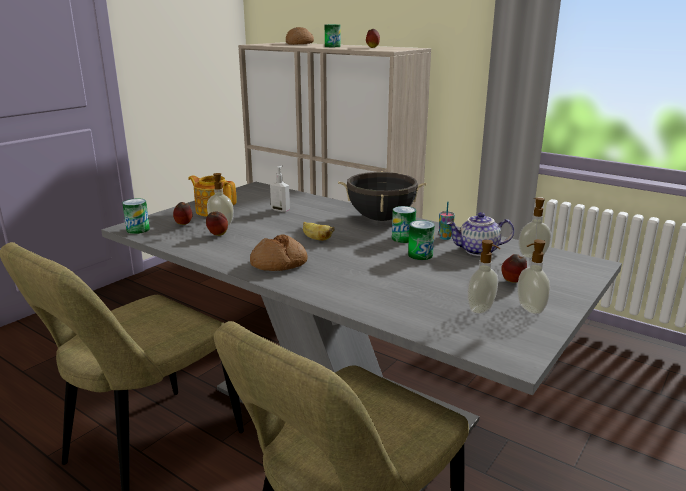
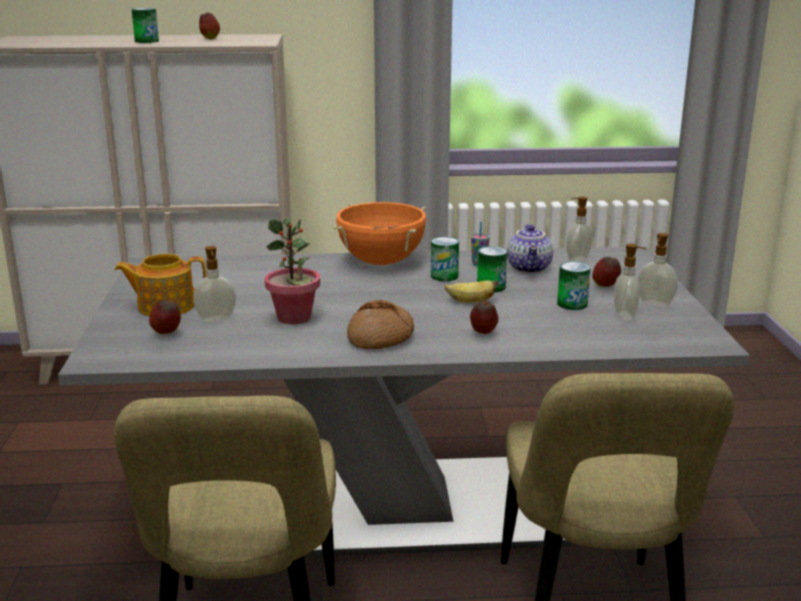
camera: 40 degrees left, 0 degrees up
can [122,198,150,234] -> can moved to [557,262,591,310]
apple [206,212,228,236] -> apple moved to [470,300,498,334]
soap dispenser [270,166,290,212] -> none
bread [286,27,314,45] -> none
banana [303,222,335,241] -> banana moved to [445,280,498,303]
black cooking pot [338,171,427,221] -> orange cooking pot [333,202,426,265]
teapot [446,212,514,256] -> teapot turned 45 degrees counterclockwise [507,224,553,274]
none -> potted plant [265,217,320,324]

